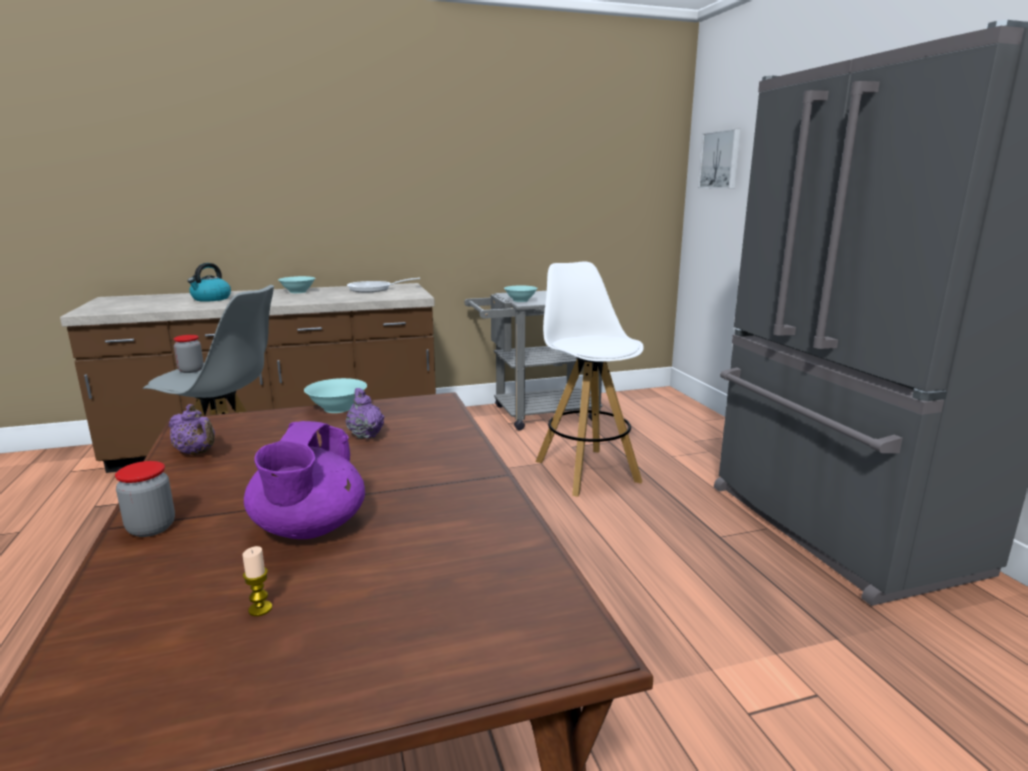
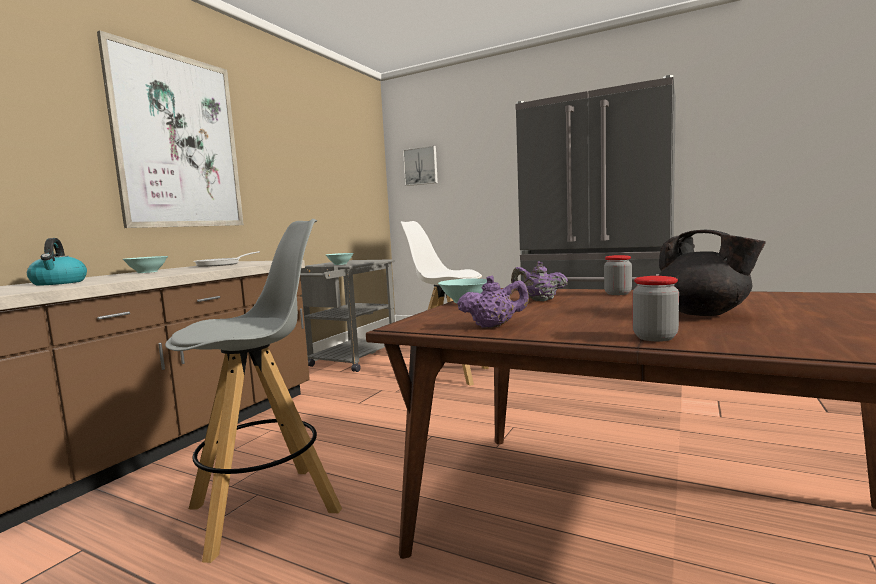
camera: 45 degrees left, 10 degrees down
jar [173,335,204,373] -> jar moved to [604,255,632,295]
candle [242,546,272,616] -> none
purple teapot [244,421,365,539] -> black teapot [659,230,766,316]
none -> picture [97,30,244,228]

